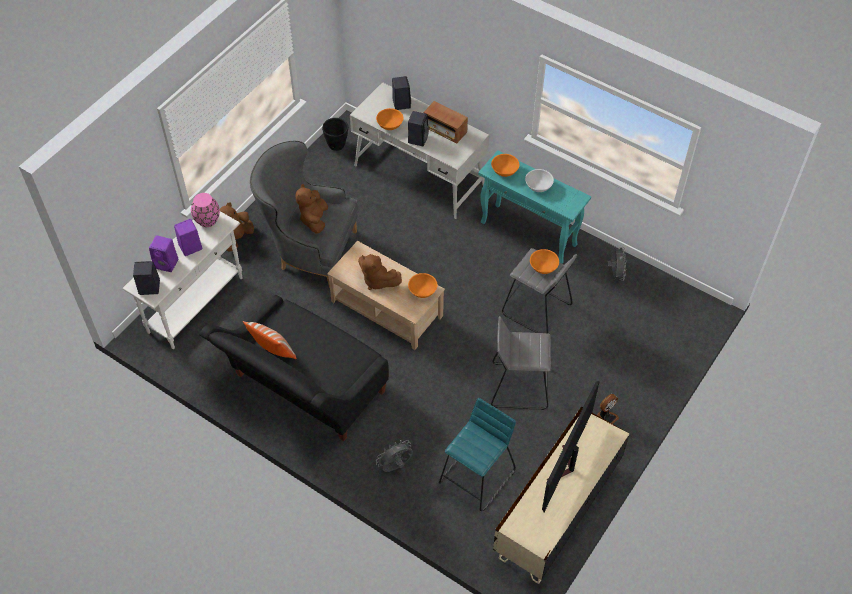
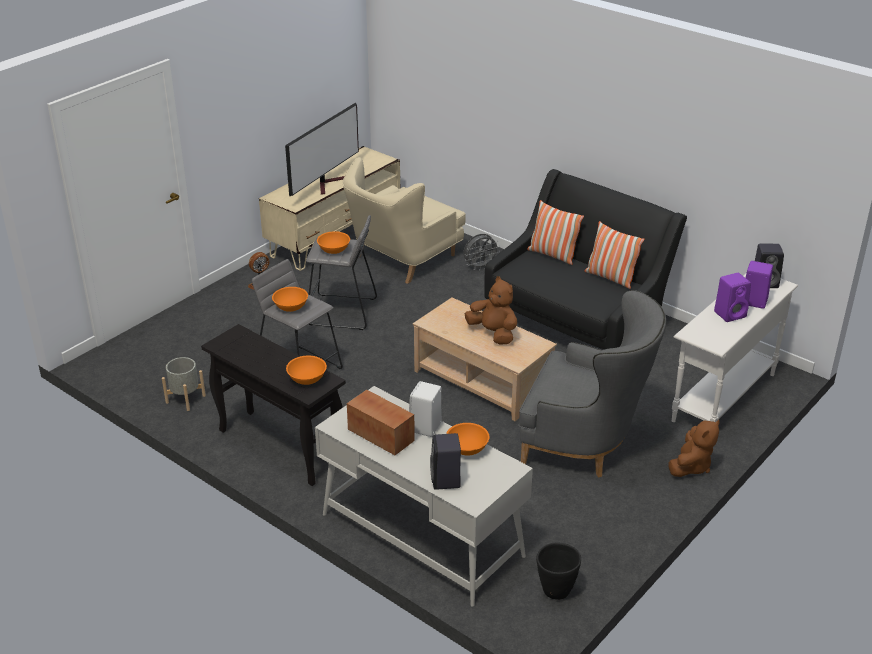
camera: 175 degrees left, 20 degrees down
pink vase [191,193,220,227] -> none
brown plush toy [295,184,328,234] -> none
black speaker [408,111,429,146] -> white speaker [409,381,442,437]
orange bowl [408,273,437,298] -> orange bowl moved to [317,231,350,254]
turquoise stool [439,398,516,511] -> beige armchair [343,157,466,284]
turquoise console table [478,151,591,264] -> black console table [201,324,346,486]
white bowl [525,169,554,192] -> none
grey fan [607,247,626,281] -> grey planter [162,357,206,411]
none -> pillow [527,200,584,265]

